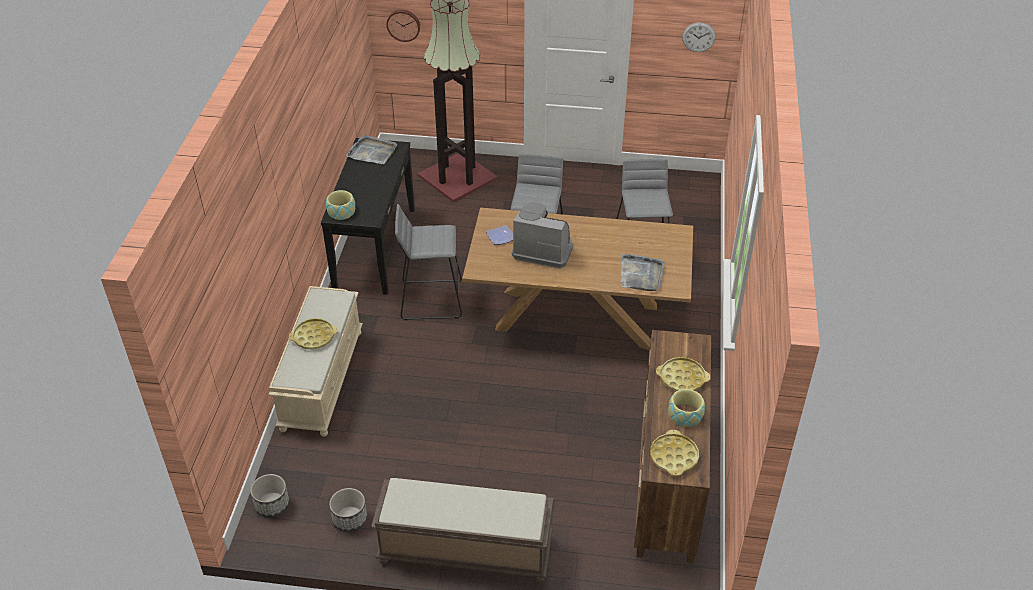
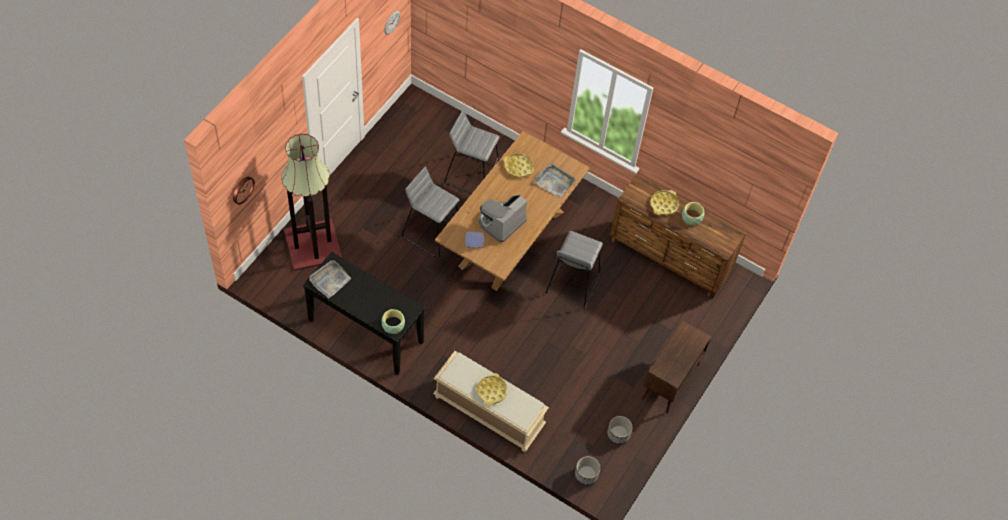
camera: 70 degrees left, 15 degrees up
brown bench [371,478,554,583] -> brown cabinet [642,321,711,414]
grey stool [395,204,462,320] -> grey stool moved to [546,231,603,308]
yellow tray [650,430,699,476] -> yellow tray moved to [503,153,534,178]

